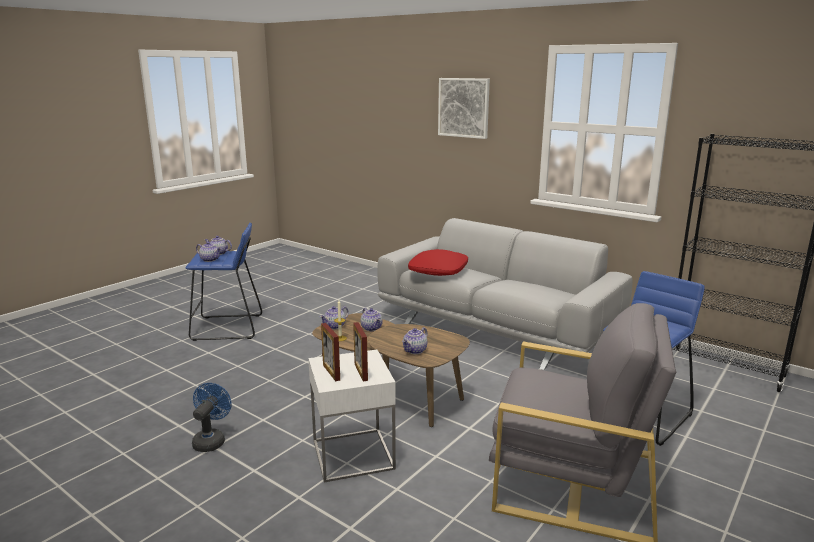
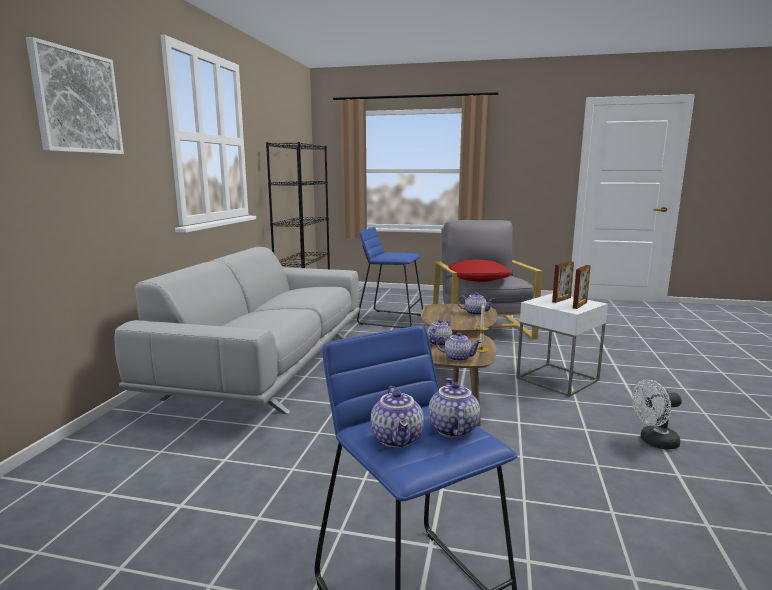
camera: 115 degrees left, 5 degrees down
blue fan [192,383,232,452] -> white fan [632,379,682,450]
red pillow [408,249,468,276] -> red pillow moved to [448,260,511,282]

